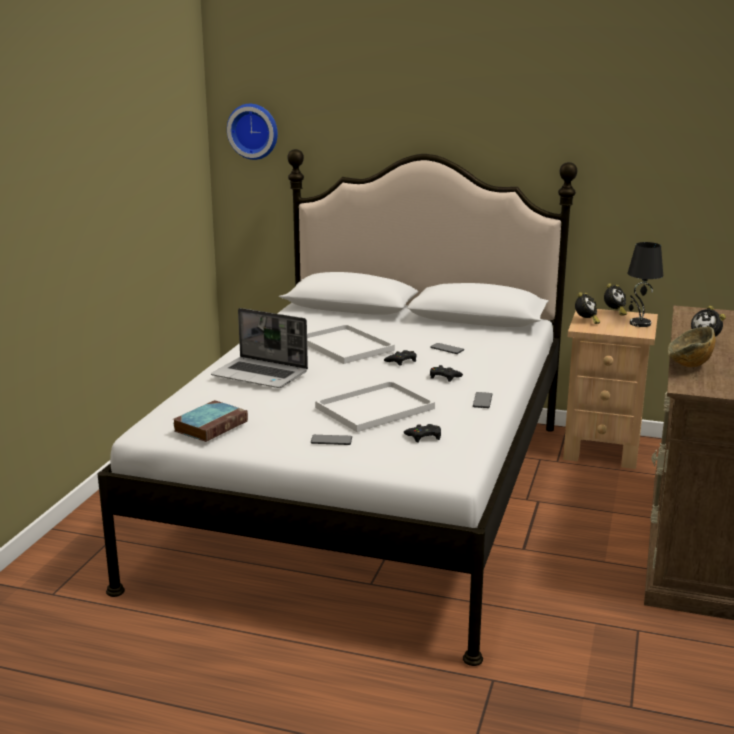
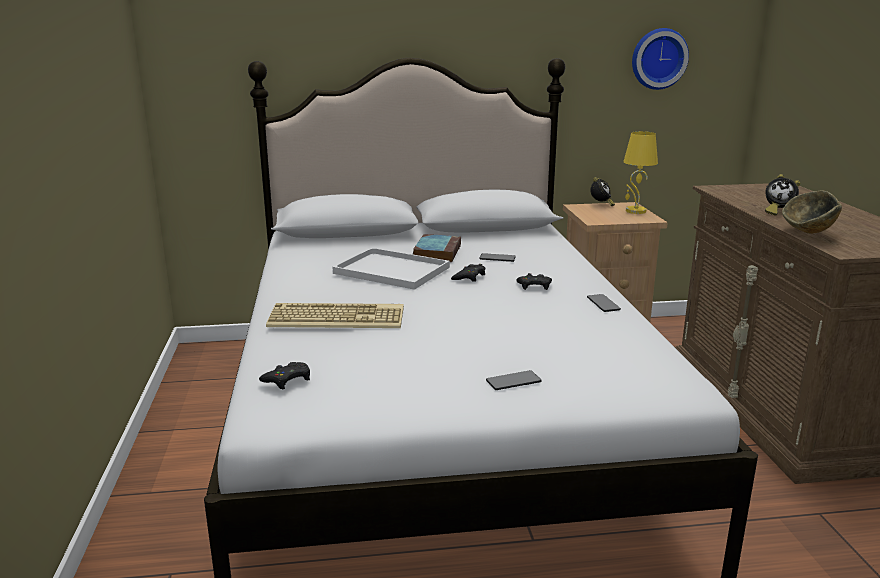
camera: 25 degrees left, 0 degrees up
book [173,400,248,442] -> book moved to [413,234,461,262]
laptop [211,308,308,388] -> keyboard [266,303,404,328]
wall clock [227,104,278,160] -> wall clock moved to [632,28,689,90]
white tray [315,381,435,432] -> none
black game controller [404,424,441,442] -> black game controller moved to [259,362,310,389]
alarm clock [575,292,600,324] -> none
black table lamp [628,242,663,327] -> yellow table lamp [623,131,658,214]

